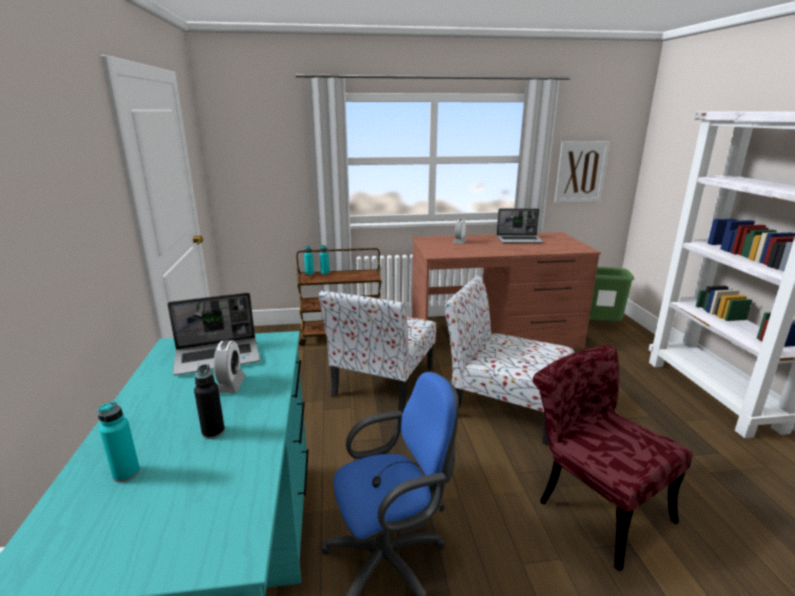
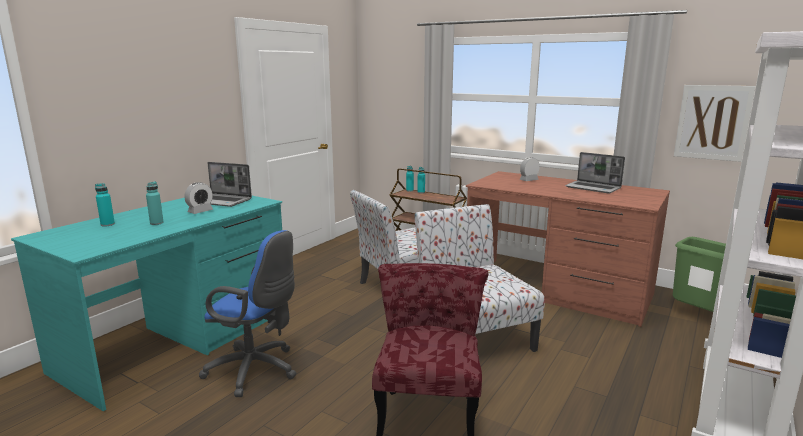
camera: 40 degrees right, 5 degrees down
black bottle [194,364,225,439] -> turquoise bottle [146,182,164,225]

